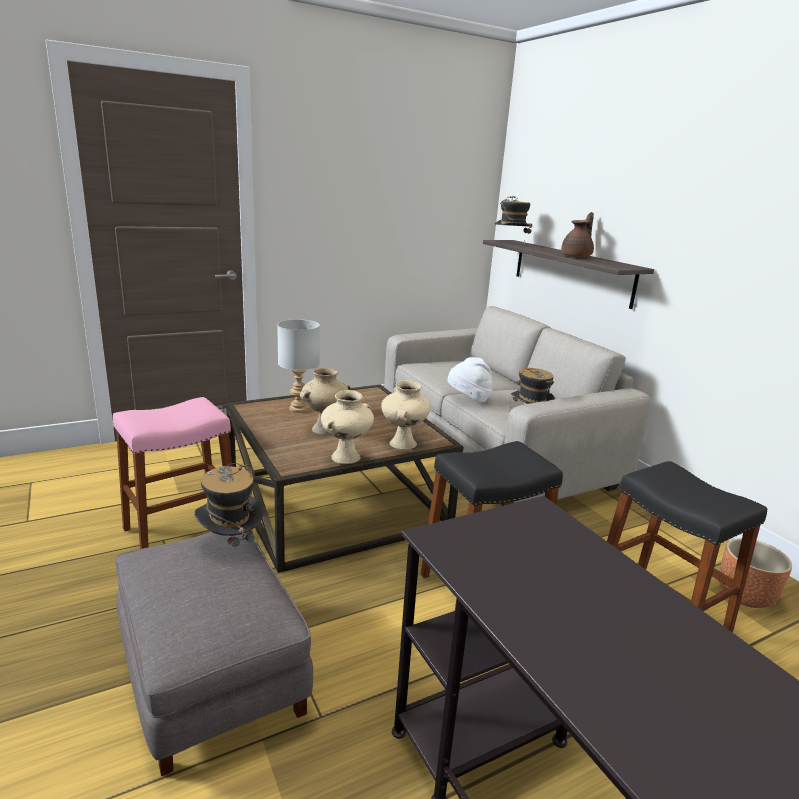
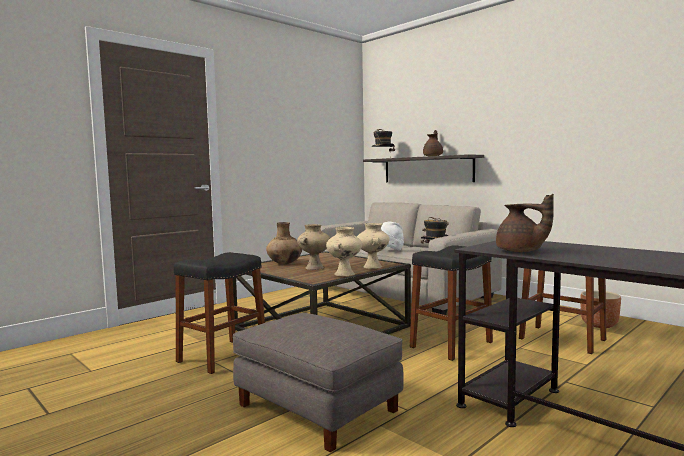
camera: 15 degrees left, 15 degrees down
pink stool [113,397,232,549] -> black stool [174,252,265,374]
hat [194,463,263,556] -> none
grey table lamp [277,319,320,413] -> brown vase [266,222,302,264]
none -> brown teapot [496,194,554,252]

